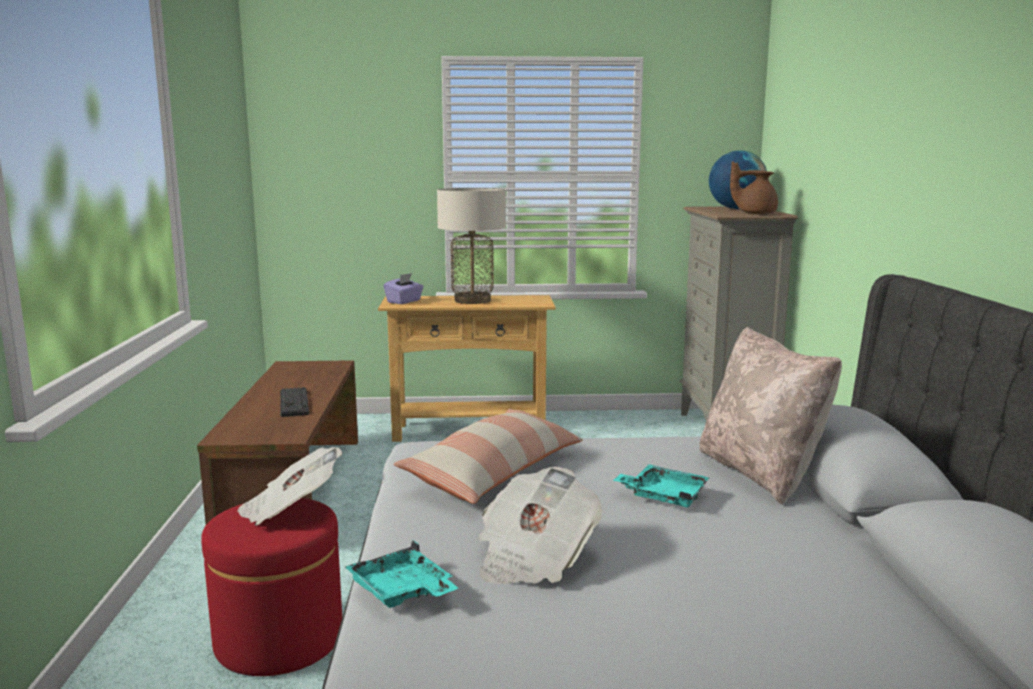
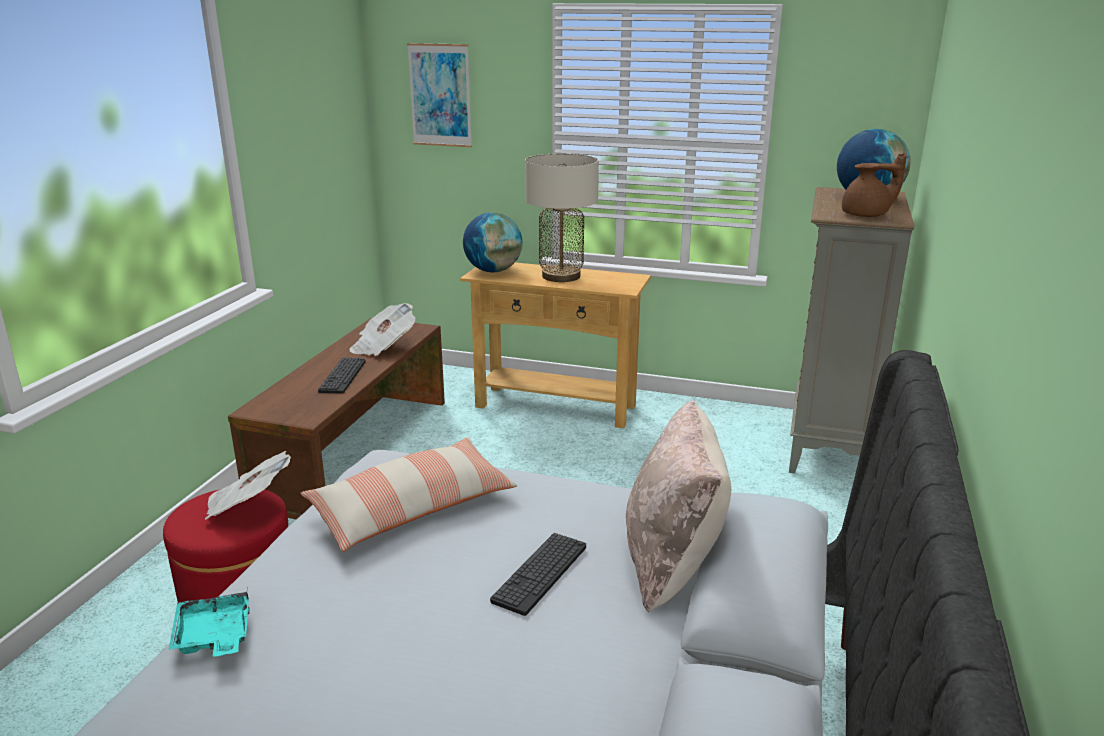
camera: 20 degrees right, 10 degrees up
purple tissue box [384,273,424,304] -> globe [463,212,522,272]
newspaper [478,467,602,584] -> newspaper moved to [349,303,416,356]
turquoise tray [613,464,709,507] -> keyboard [490,533,586,616]
brown teapot [730,161,778,214] -> brown teapot turned 150 degrees clockwise [842,153,907,217]
none -> picture [407,43,472,147]

